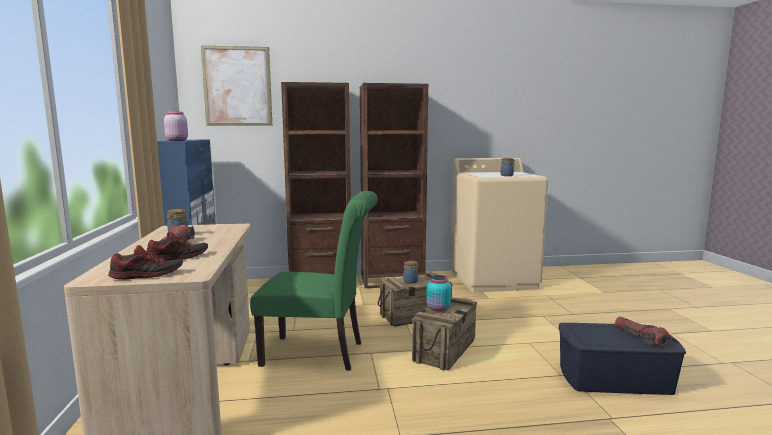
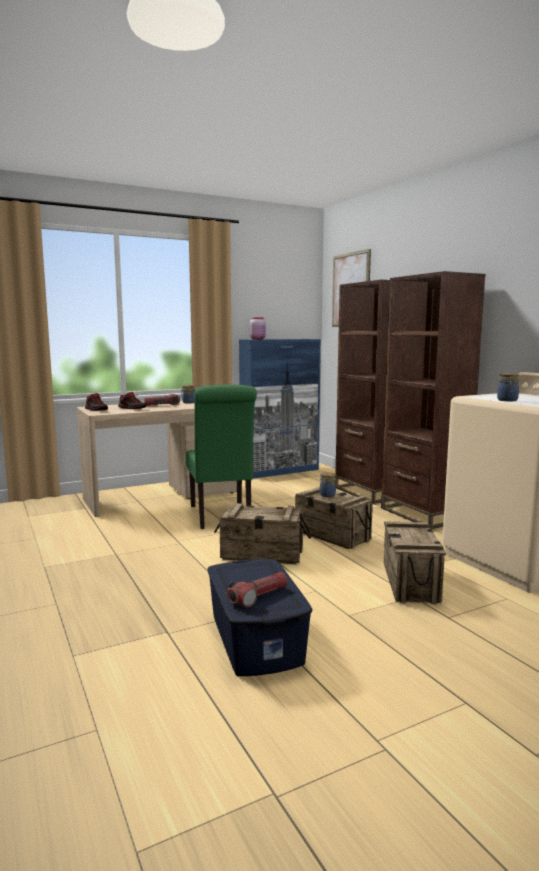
camera: 70 degrees right, 0 degrees up
turquoise jar [426,275,451,312] -> none
none -> crate [384,522,446,604]

